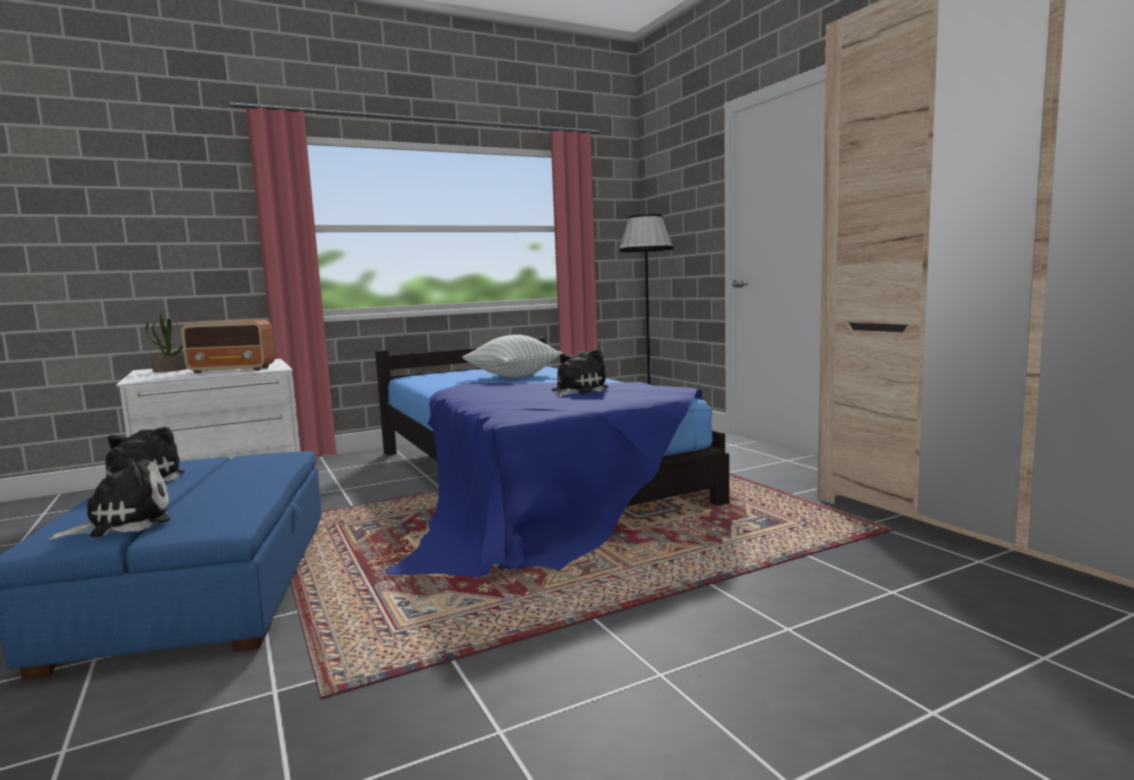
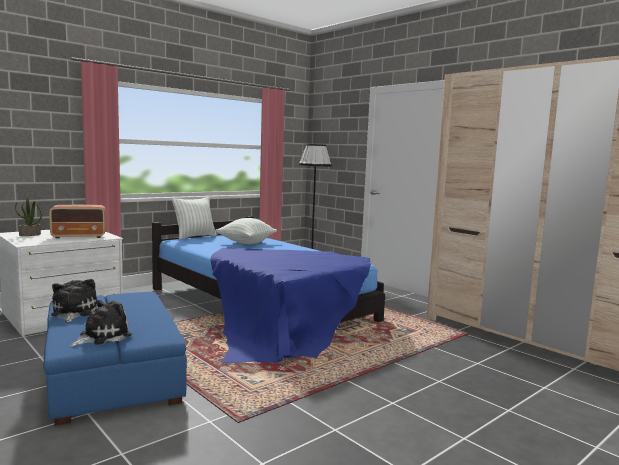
camera: 15 degrees left, 0 degrees up
plush toy [552,349,608,397] -> none
none -> pillow [172,197,217,240]

